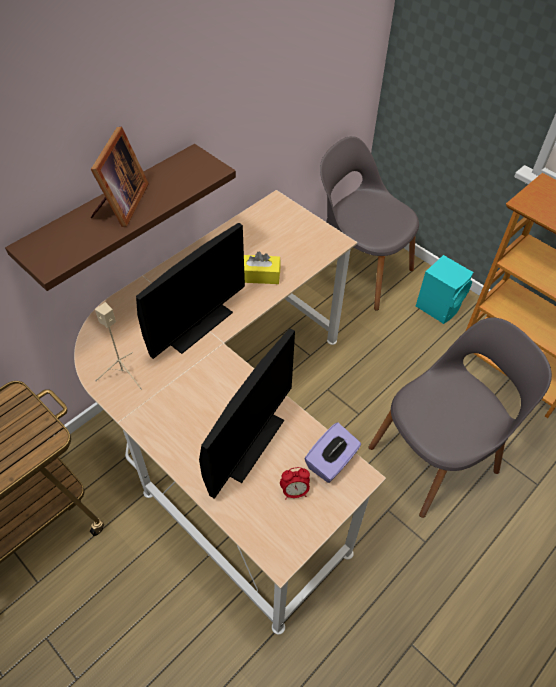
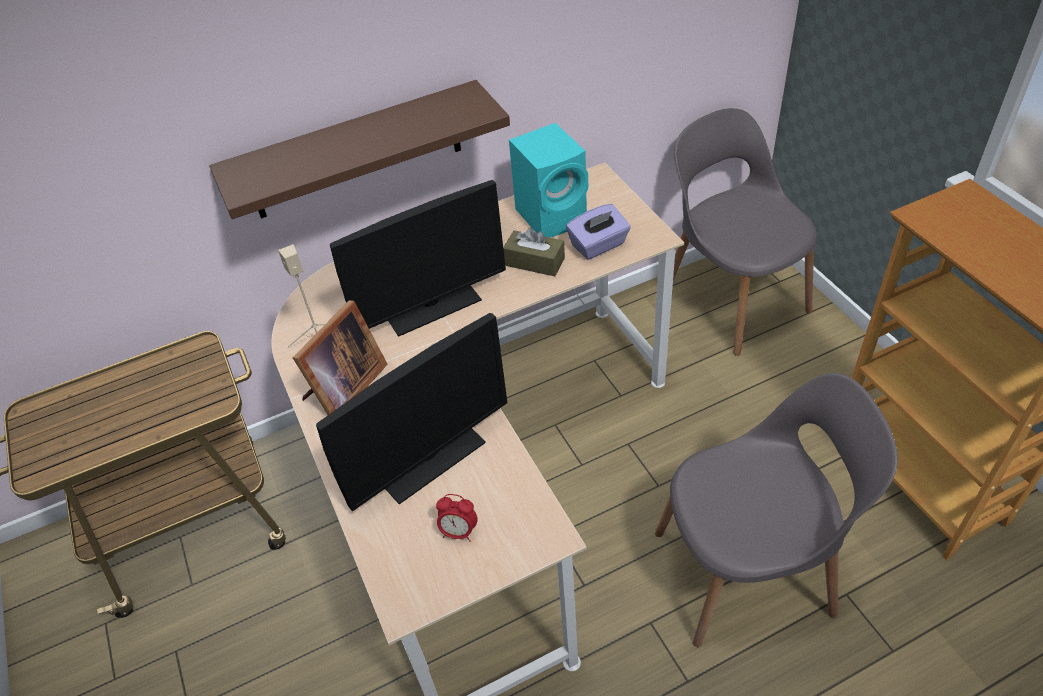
camera: 25 degrees right, 5 degrees down
picture frame [91,127,149,227] -> picture frame moved to [292,300,387,415]
yellow tissue box [244,252,281,284] -> brown tissue box [503,227,565,276]
purple tissue box [304,422,361,483] -> purple tissue box moved to [566,204,631,260]
turquoise speaker [416,255,473,324] -> turquoise speaker moved to [509,123,588,238]

